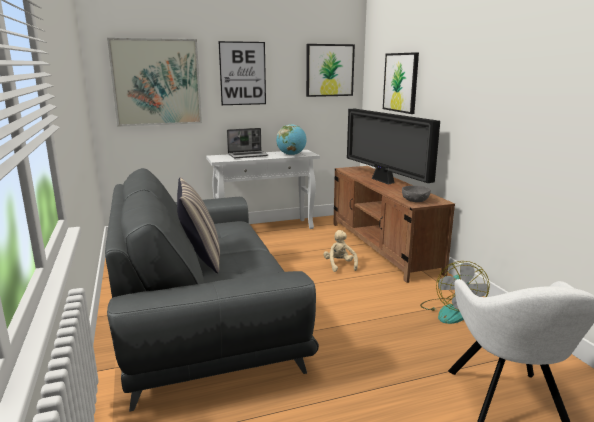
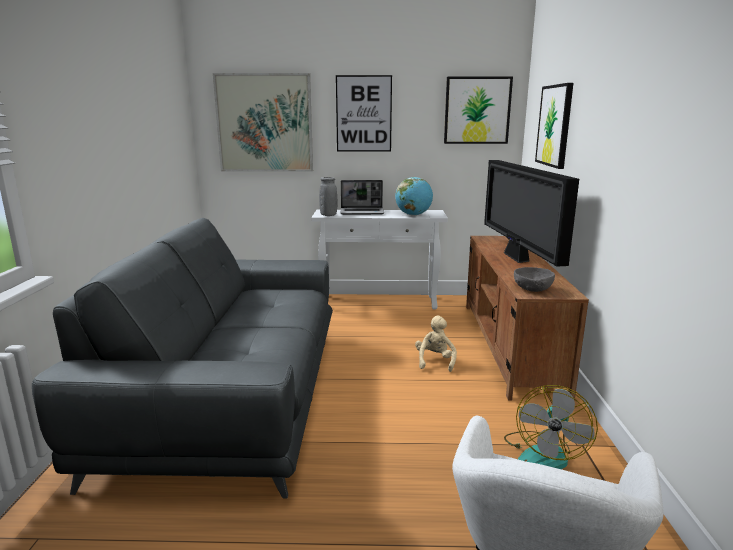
camera: 20 degrees right, 0 degrees up
pillow [177,177,220,274] -> none
none -> grey vase [319,177,337,216]

